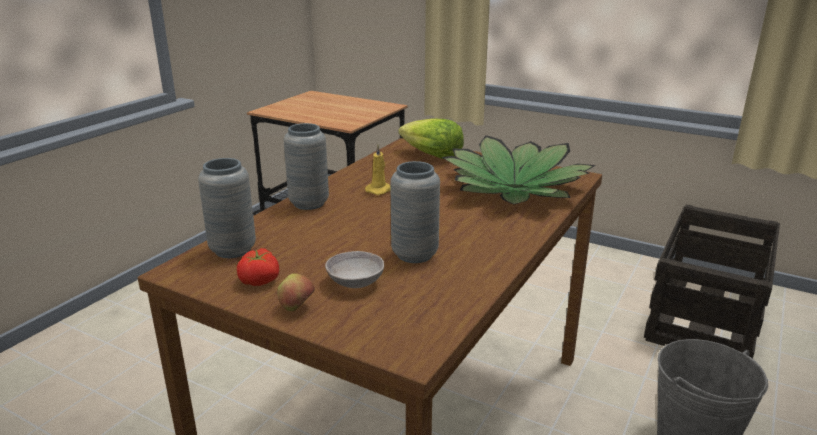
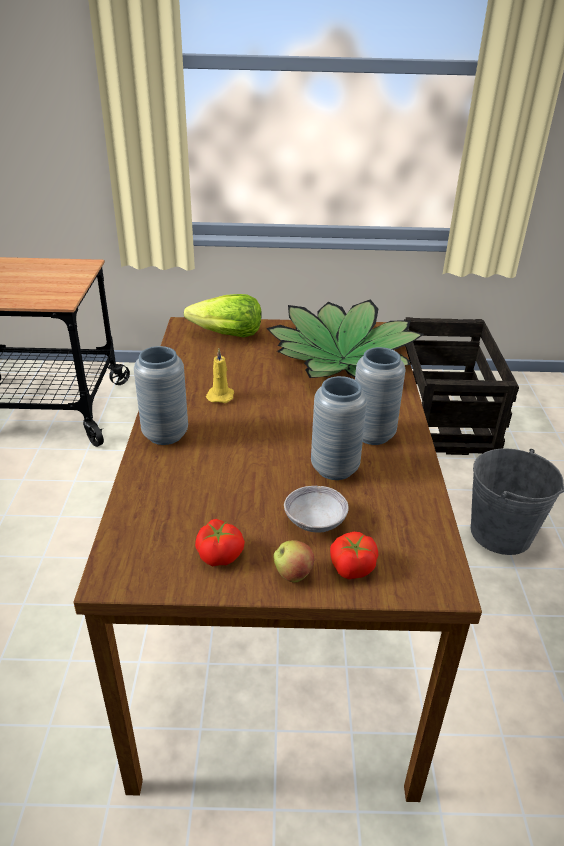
camera: 30 degrees left, 10 degrees up
grey vase [198,158,256,258] -> grey vase moved to [355,347,406,445]
none -> tomato [330,532,378,579]

